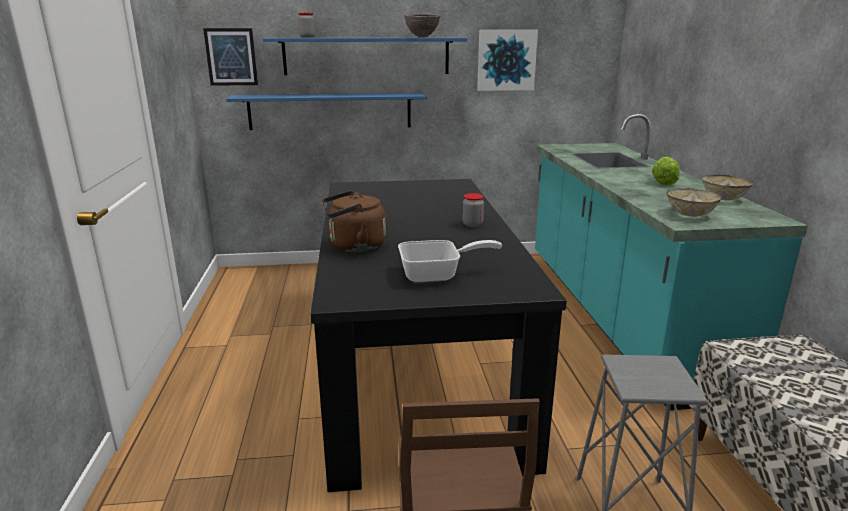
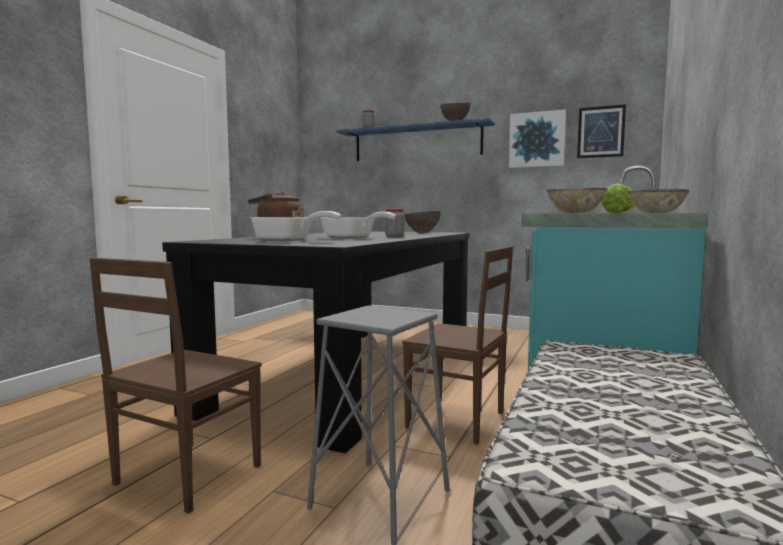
camera: 30 degrees right, 15 degrees down
picture [203,28,258,86] -> picture moved to [577,104,626,158]
blue shelf [226,93,426,130] -> none
none -> frying pan [321,212,396,239]
none -> brown chair [402,246,513,445]
none -> brown bowl [404,210,441,233]

